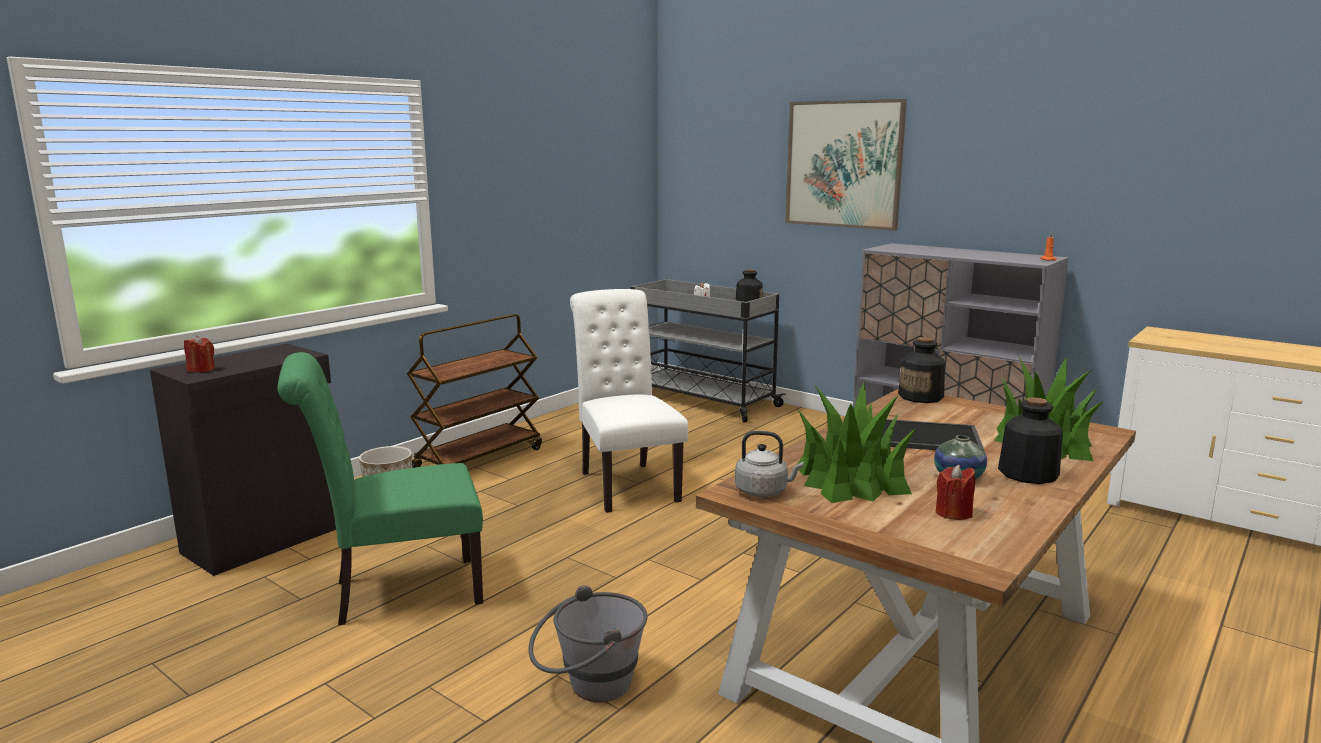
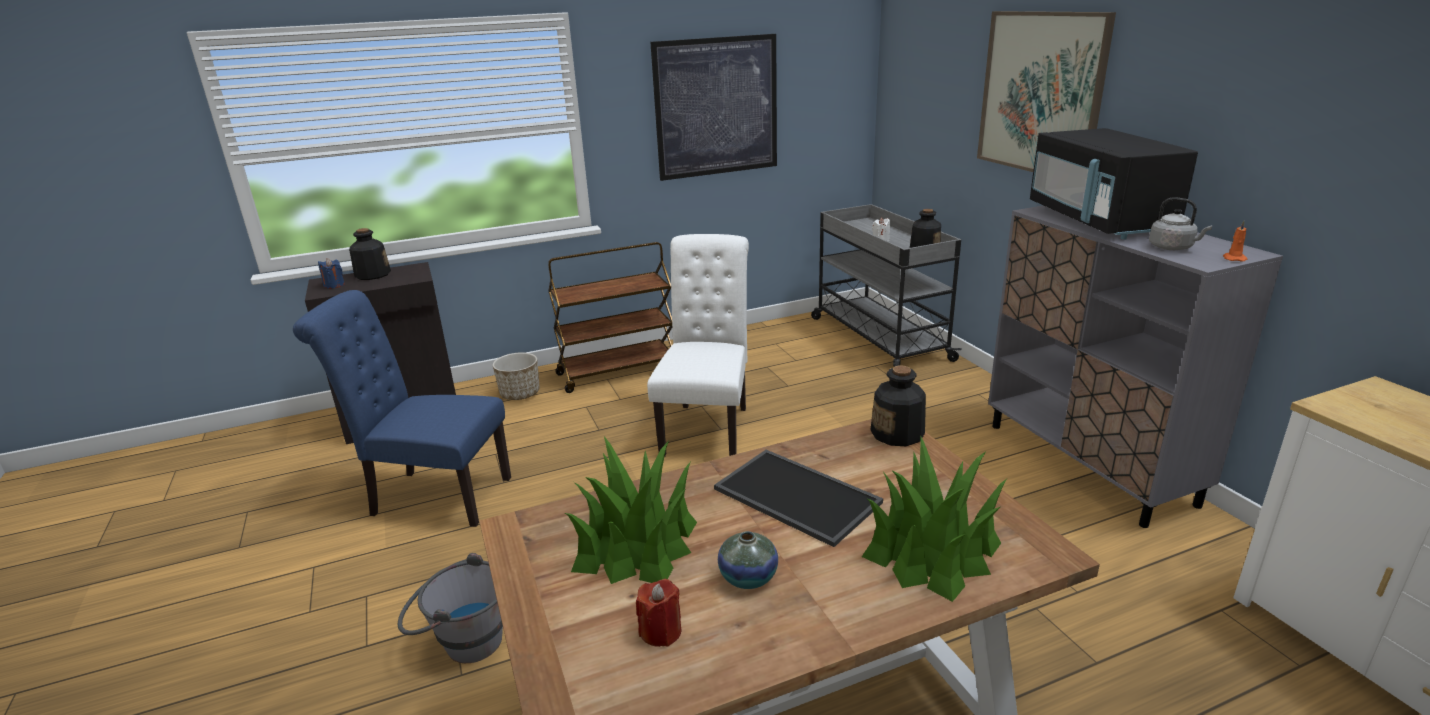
camera: 30 degrees right, 10 degrees up
red candle [184,335,215,373] -> blue candle [318,258,345,289]
green chair [278,352,483,626] -> blue chair [293,290,511,527]
grey kettle [735,431,804,497] -> grey kettle moved to [1149,197,1212,250]
bottle [998,397,1063,484] -> bottle moved to [349,228,391,280]
none -> picture [650,34,777,181]
none -> black microwave [1030,128,1198,240]

